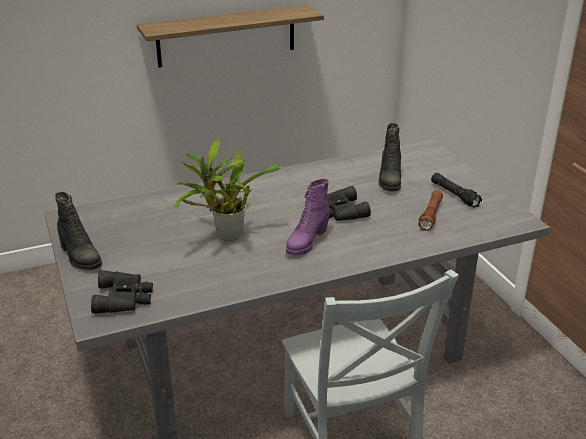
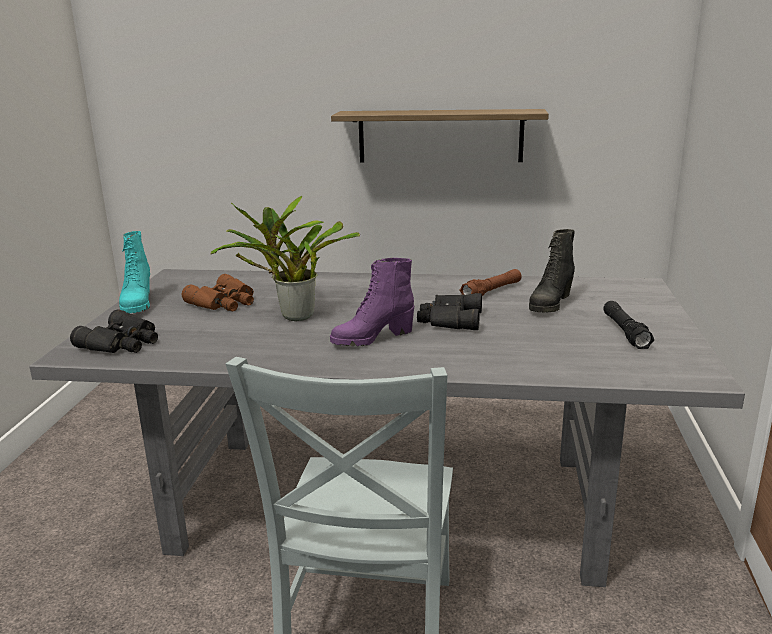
camera: 30 degrees right, 10 degrees down
black boot [55,192,102,270] -> turquoise boot [119,231,150,313]
brown flashlight [418,190,443,231] -> brown flashlight moved to [459,269,522,296]
none -> brown binoculars [182,274,254,311]

